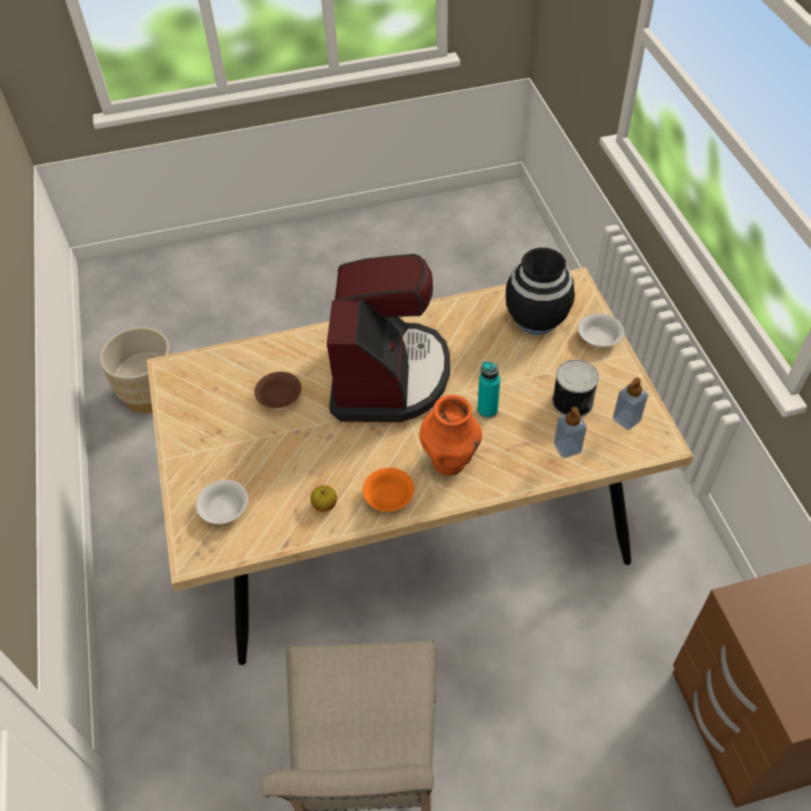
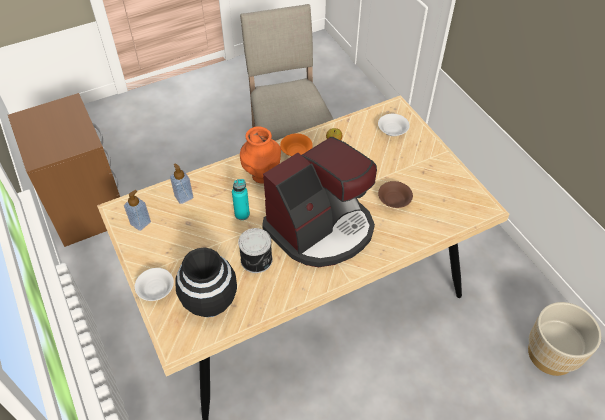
camera: 165 degrees right, 0 degrees up
coffee machine [327,254,450,422] -> coffee machine turned 120 degrees counterclockwise [262,137,377,267]
can [552,360,599,417] -> can moved to [238,228,273,273]

